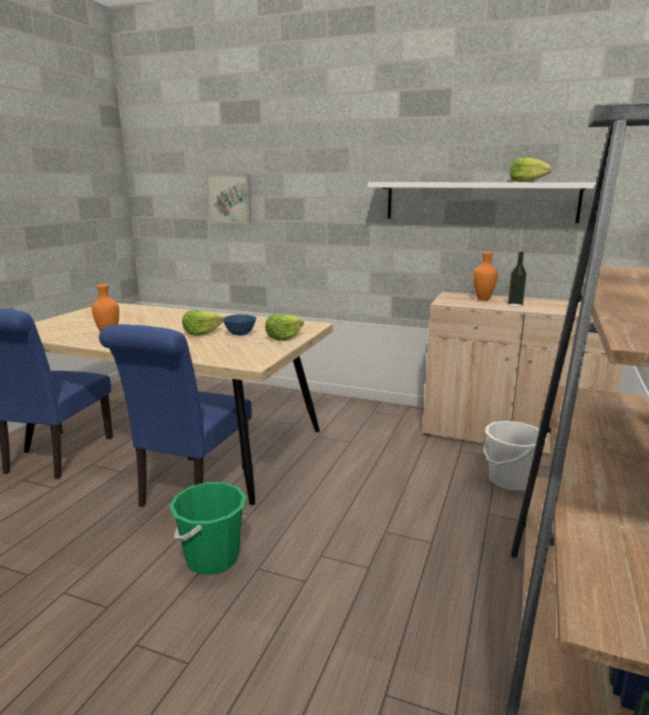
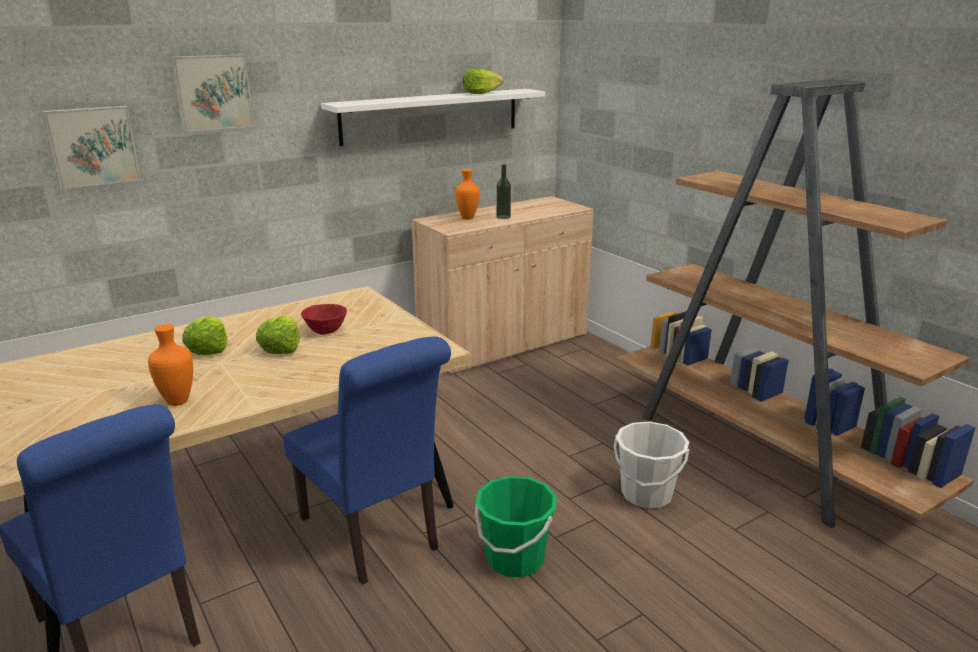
camera: 55 degrees left, 5 degrees up
blue bowl [223,314,257,335] -> red bowl [301,304,347,335]
lettuce [265,314,304,341] -> lettuce moved to [183,316,228,355]
white bucket [483,421,547,491] -> white bucket moved to [614,421,689,508]
none -> picture [171,54,254,132]

